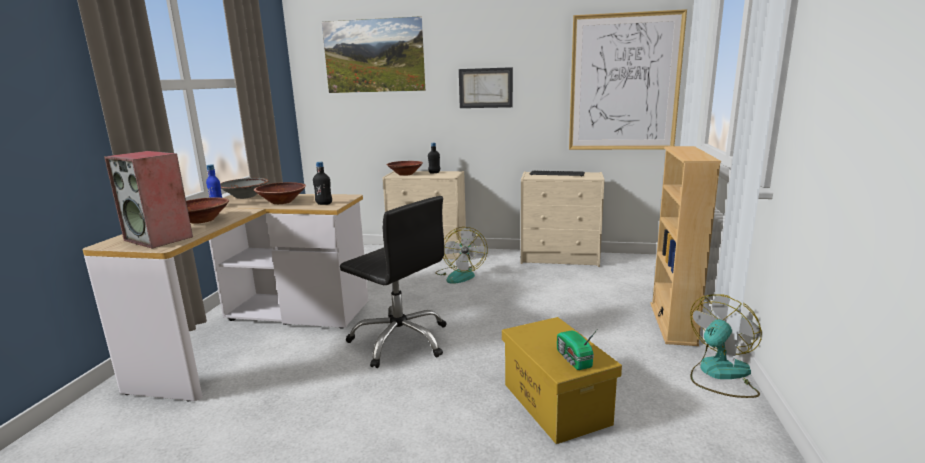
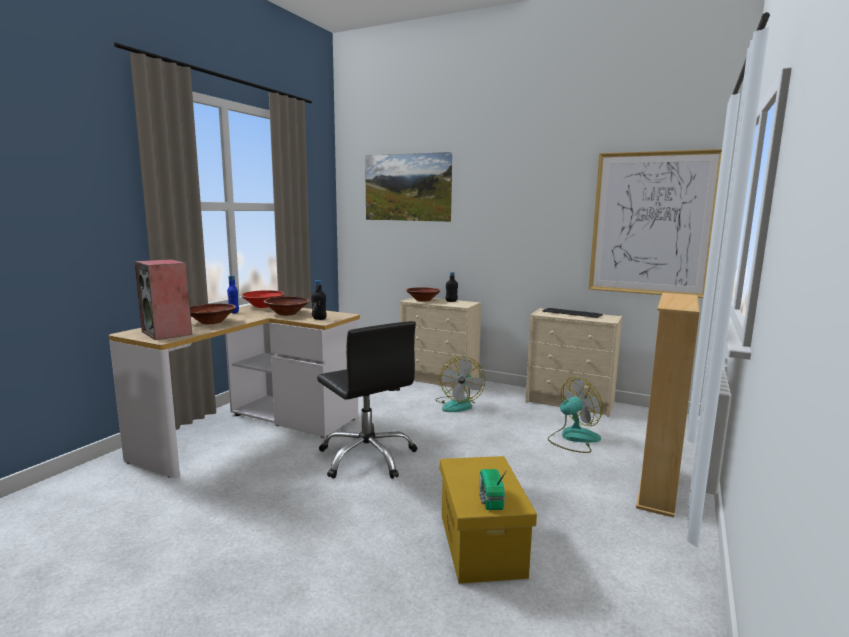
camera: 15 degrees right, 5 degrees down
grey bowl [220,178,269,199] -> red bowl [241,290,285,308]
picture [459,67,513,108] -> none
fan [690,294,762,398] -> fan moved to [548,377,603,453]

